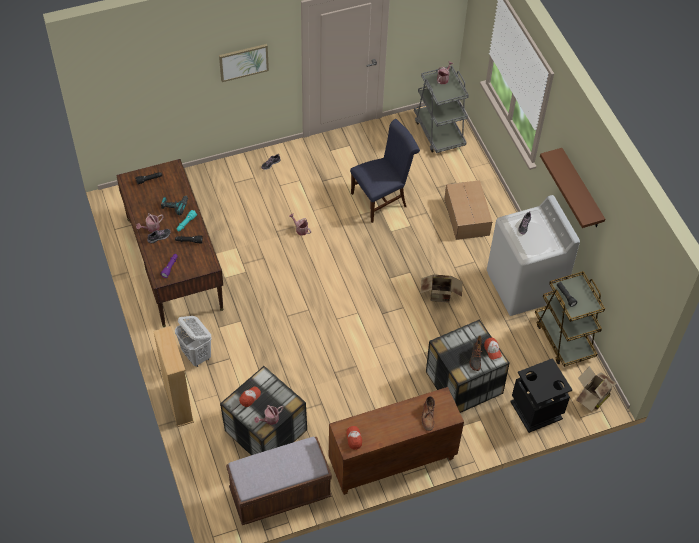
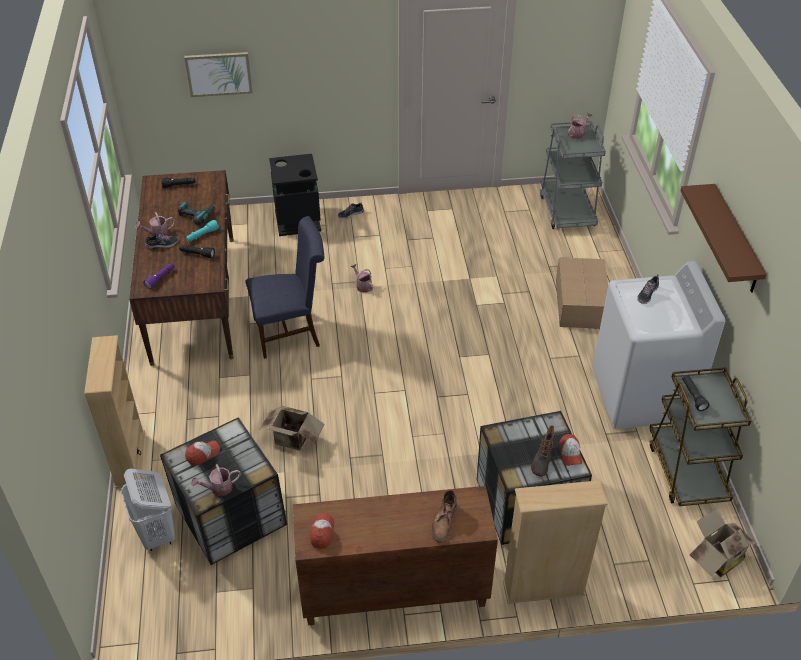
camera: 15 degrees right, 10 degrees down
white laundry basket [175,316,212,367] -> white laundry basket moved to [121,469,175,551]
picture [219,44,269,82] -> picture moved to [184,52,253,97]
brown bench [226,436,332,525] -> none
blue chair [350,119,420,223] -> blue chair moved to [245,216,325,359]
cardboard box [421,274,463,303] -> cardboard box moved to [259,406,324,451]
black trash can [510,358,572,433] -> black trash can moved to [269,154,321,236]
none -> beige bookcase [503,480,608,604]

